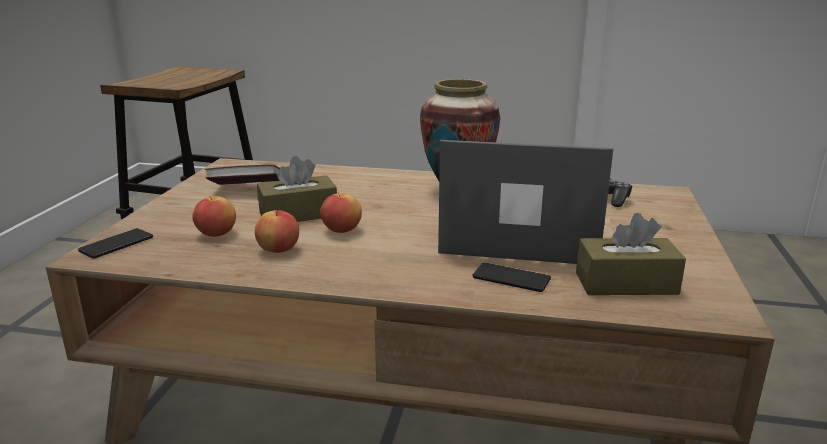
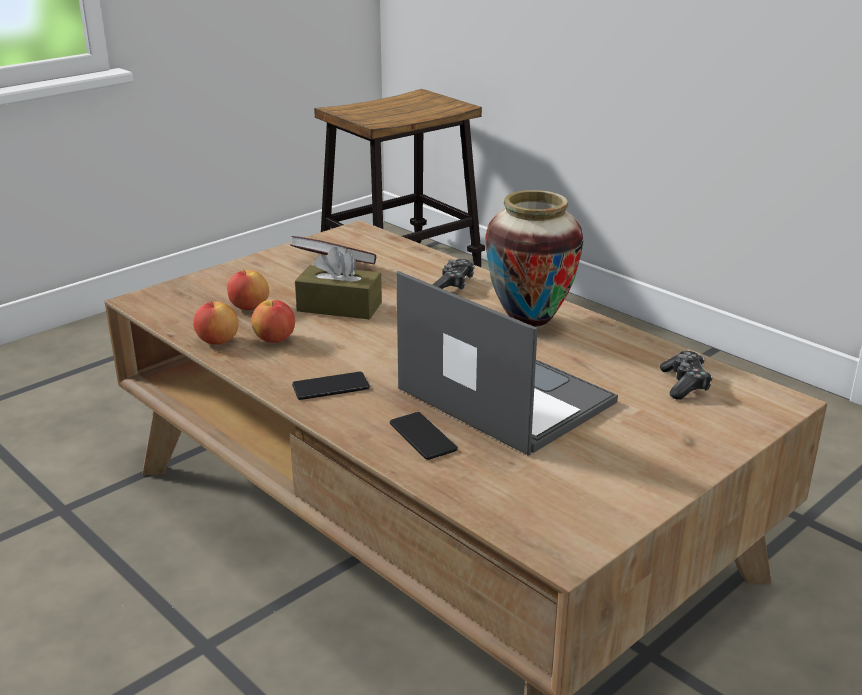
camera: 35 degrees right, 5 degrees up
phone [78,228,153,259] -> phone moved to [292,372,370,400]
apple [320,192,362,233] -> apple moved to [193,301,238,345]
brown tissue box [576,213,686,295] -> none
none -> game controller [433,259,475,290]

